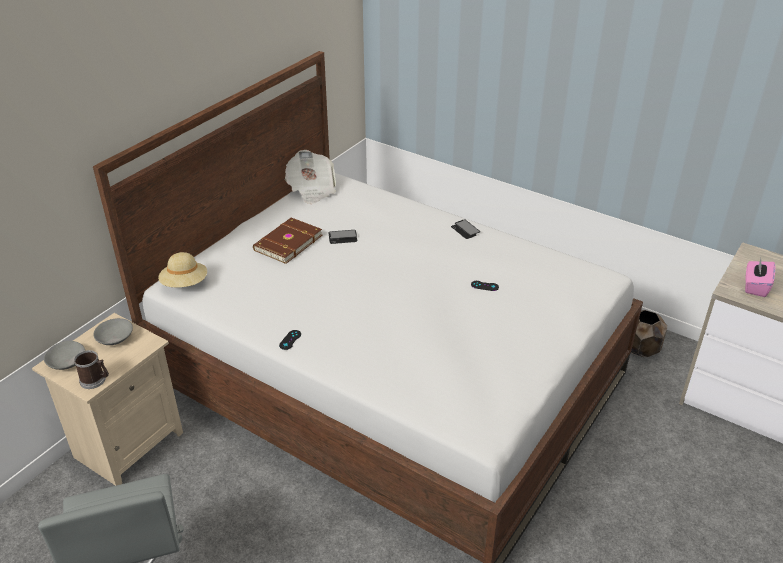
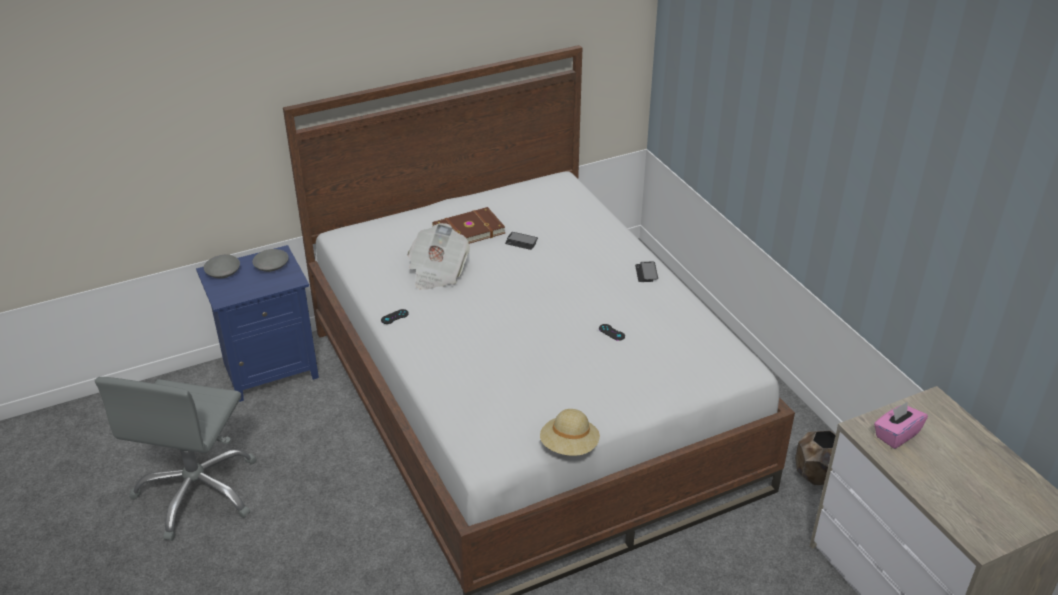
camera: 30 degrees right, 0 degrees up
beige nightstand [32,313,183,486] -> blue nightstand [196,245,319,402]
mug [74,350,109,389] -> none
beige hat [158,252,207,287] -> beige hat moved to [540,409,600,456]
newspaper [285,150,336,204] -> newspaper moved to [408,223,470,290]

